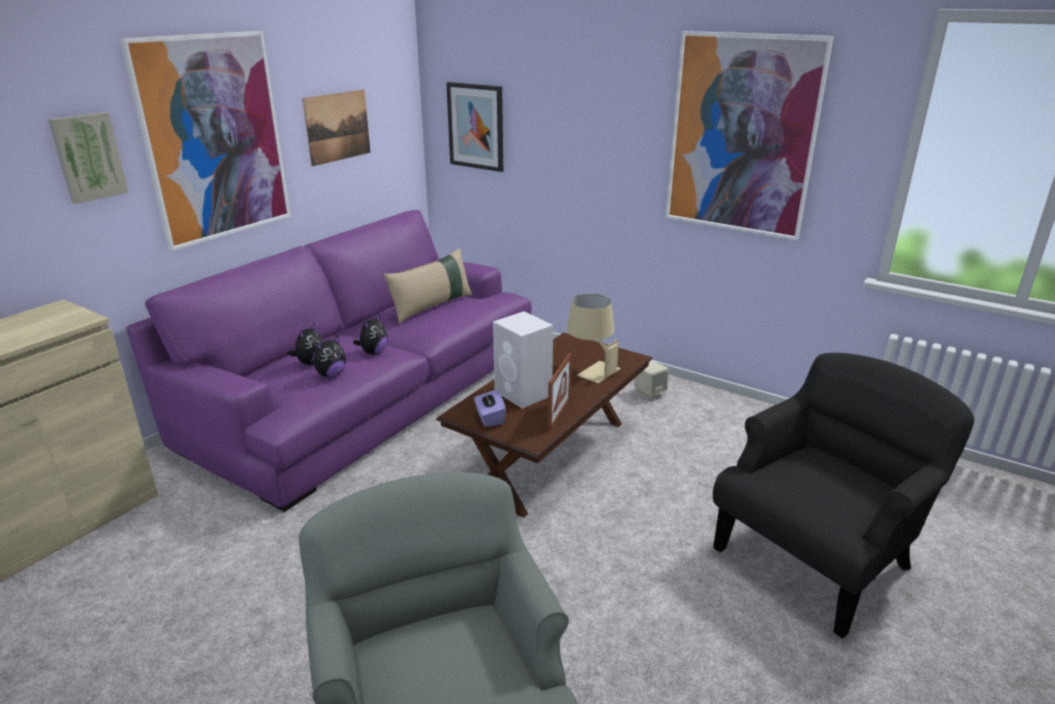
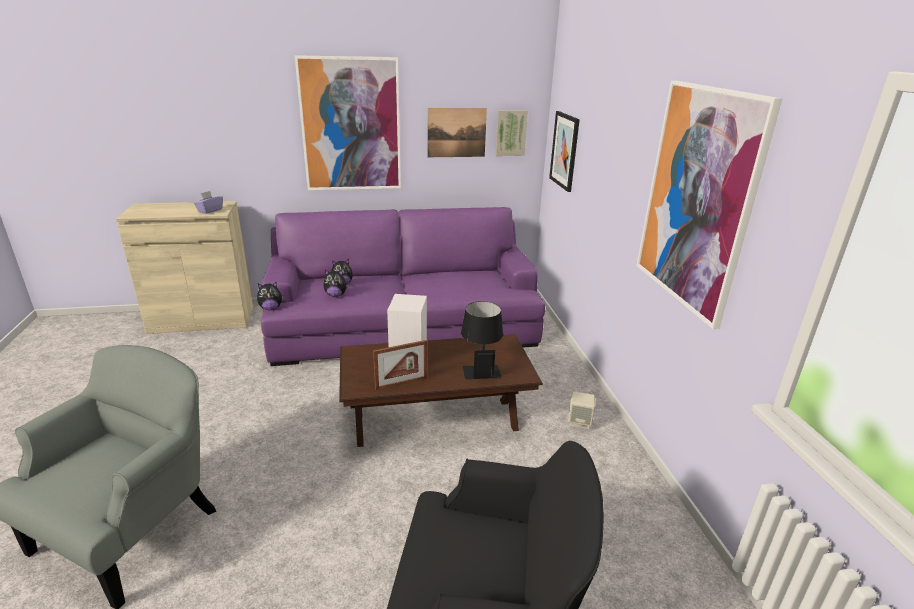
camera: 45 degrees right, 0 degrees up
picture [48,112,128,204] -> picture moved to [495,110,528,156]
plush toy [353,314,388,354] -> plush toy moved to [257,282,284,310]
beige pillow [383,248,472,324] -> none
purple tissue box [474,390,506,427] -> purple tissue box moved to [194,191,223,214]
beige table lamp [567,294,621,383] -> black table lamp [461,301,503,379]

